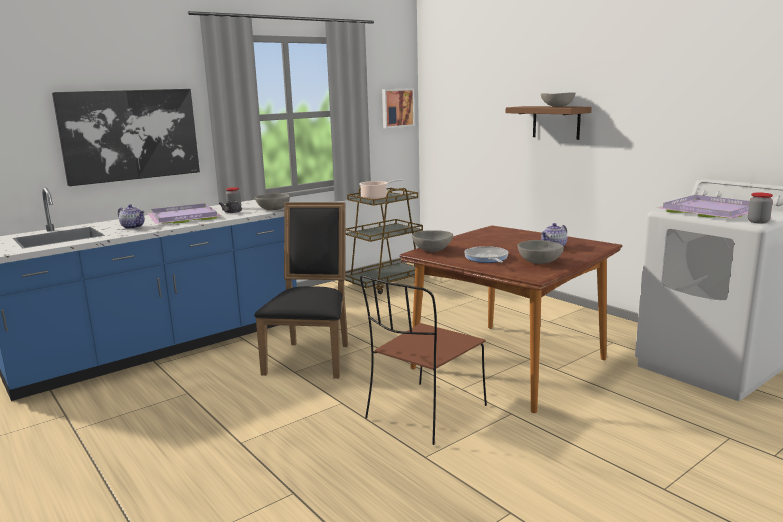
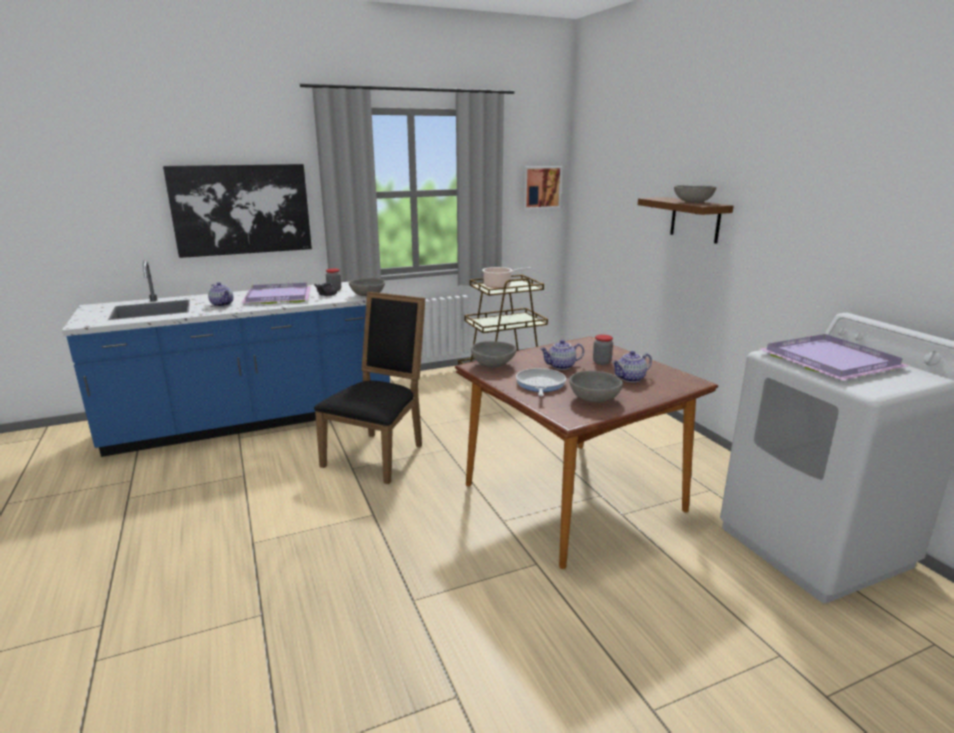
camera: 15 degrees right, 5 degrees up
brown chair [360,275,487,445] -> none
jar [748,193,773,224] -> jar moved to [593,334,613,365]
none -> teapot [540,340,584,370]

